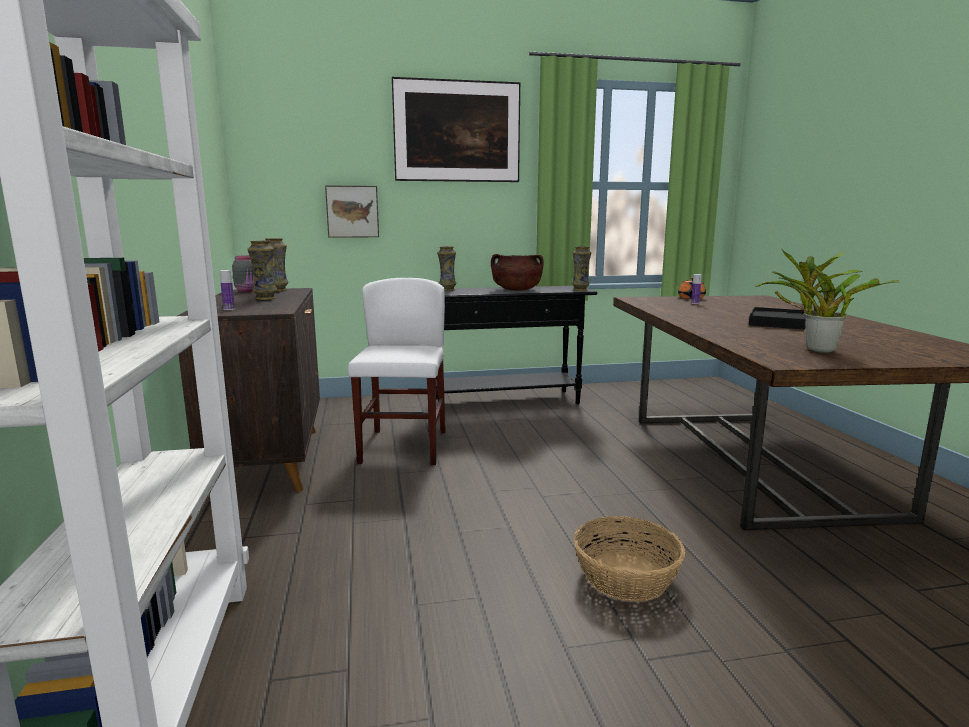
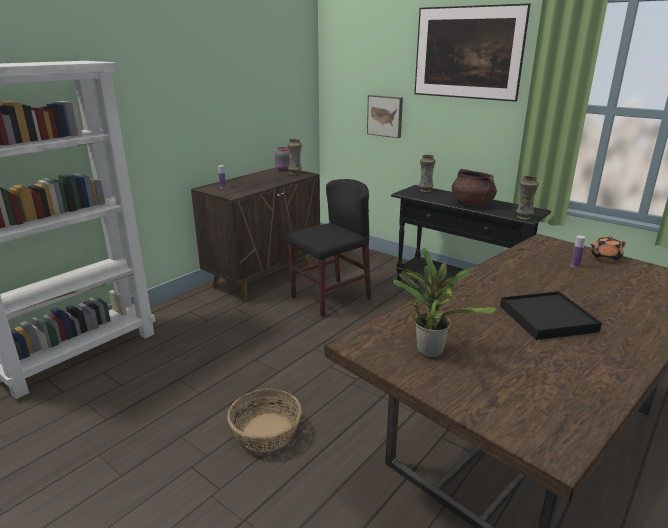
camera: 50 degrees right, 10 degrees up
vase [247,240,277,300] -> none
white chair [348,278,446,465] -> black chair [286,179,371,317]

